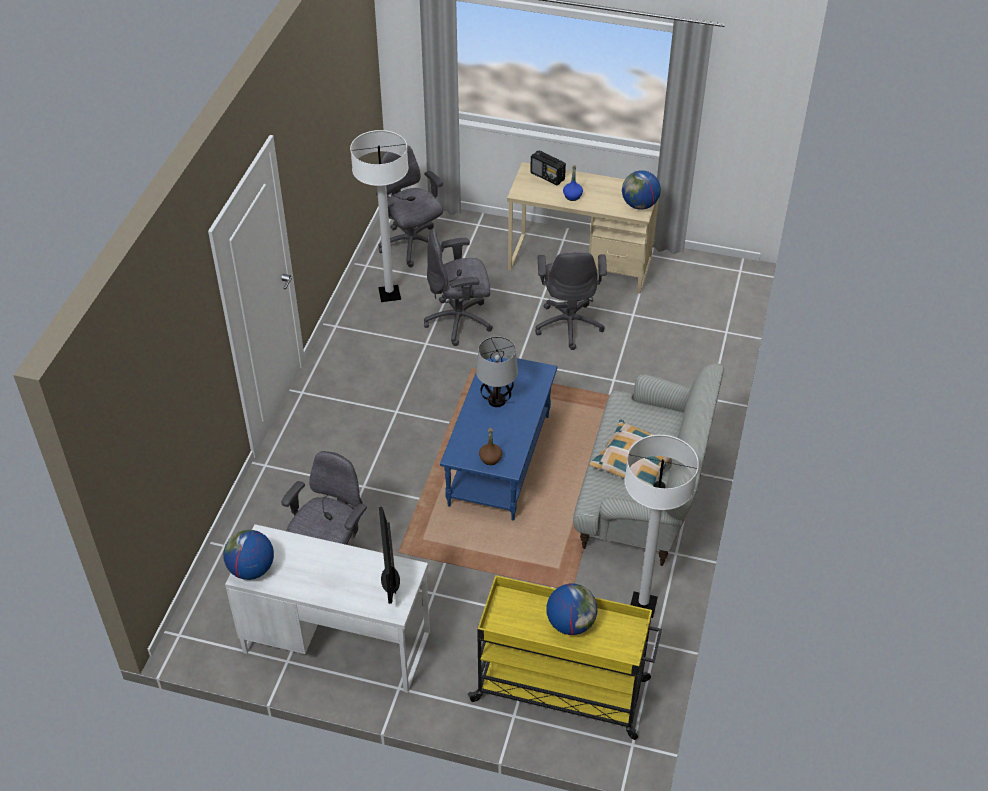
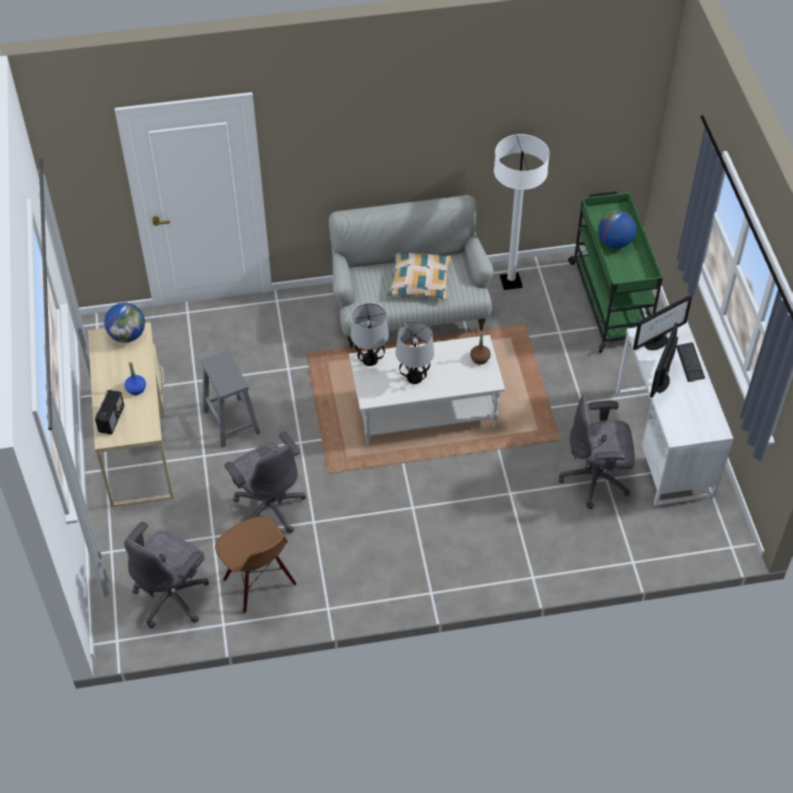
camera: 115 degrees left, 5 degrees up
globe [223,530,274,580] -> none
white floor lamp [350,130,409,302] -> brown chair [215,516,296,614]
blue coffee table [440,357,558,521] -> white coffee table [349,335,505,445]
yellow cart [468,575,662,740] -> green cart [568,191,663,353]
grey office chair [535,252,607,350] -> grey stool [201,350,260,448]
none -> table lamp [351,303,389,366]
none -> monitor [650,322,678,398]
none -> keyboard [676,342,705,382]

